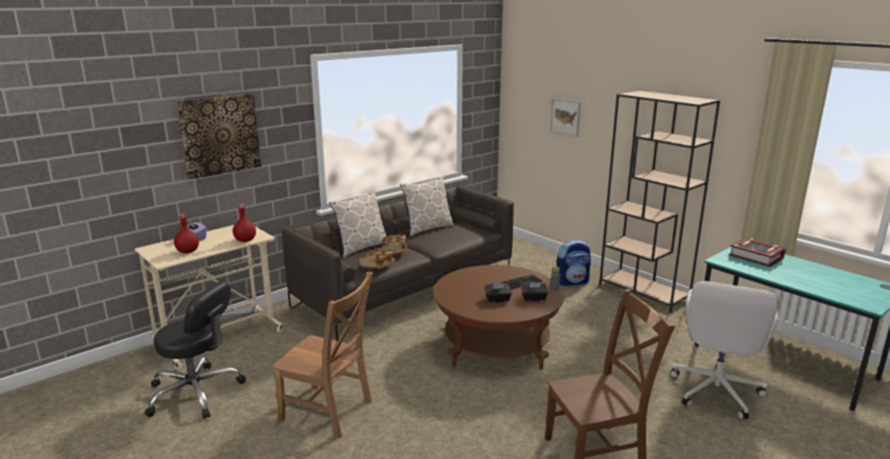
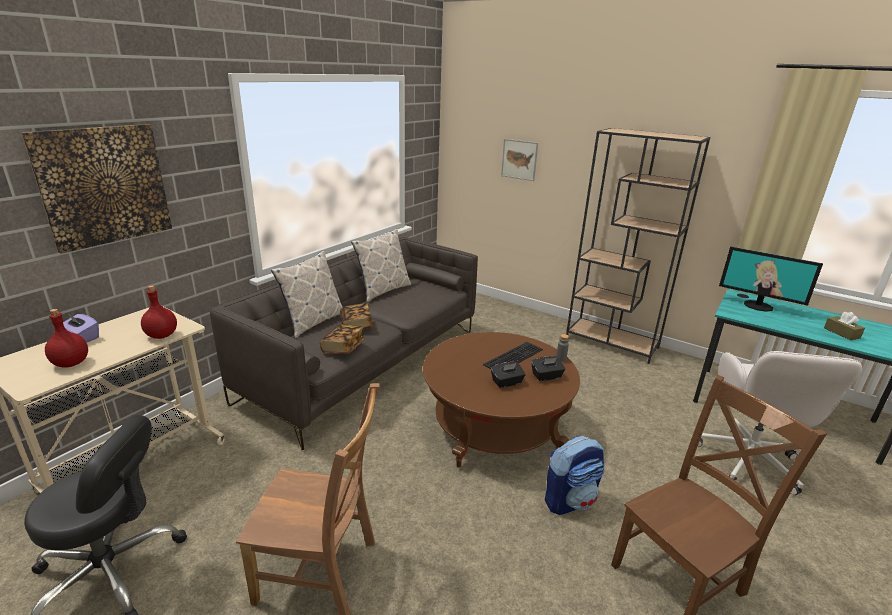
camera: 15 degrees left, 5 degrees up
backpack [557,239,591,286] -> backpack moved to [545,436,604,515]
book [729,237,786,267] -> monitor [719,246,823,312]
none -> brown tissue box [824,312,865,341]

